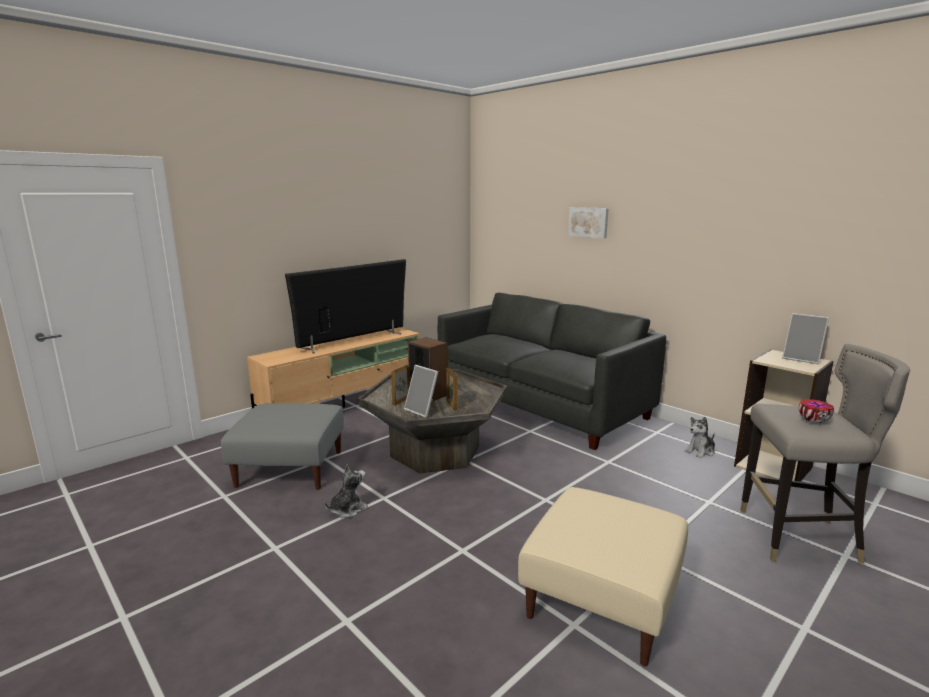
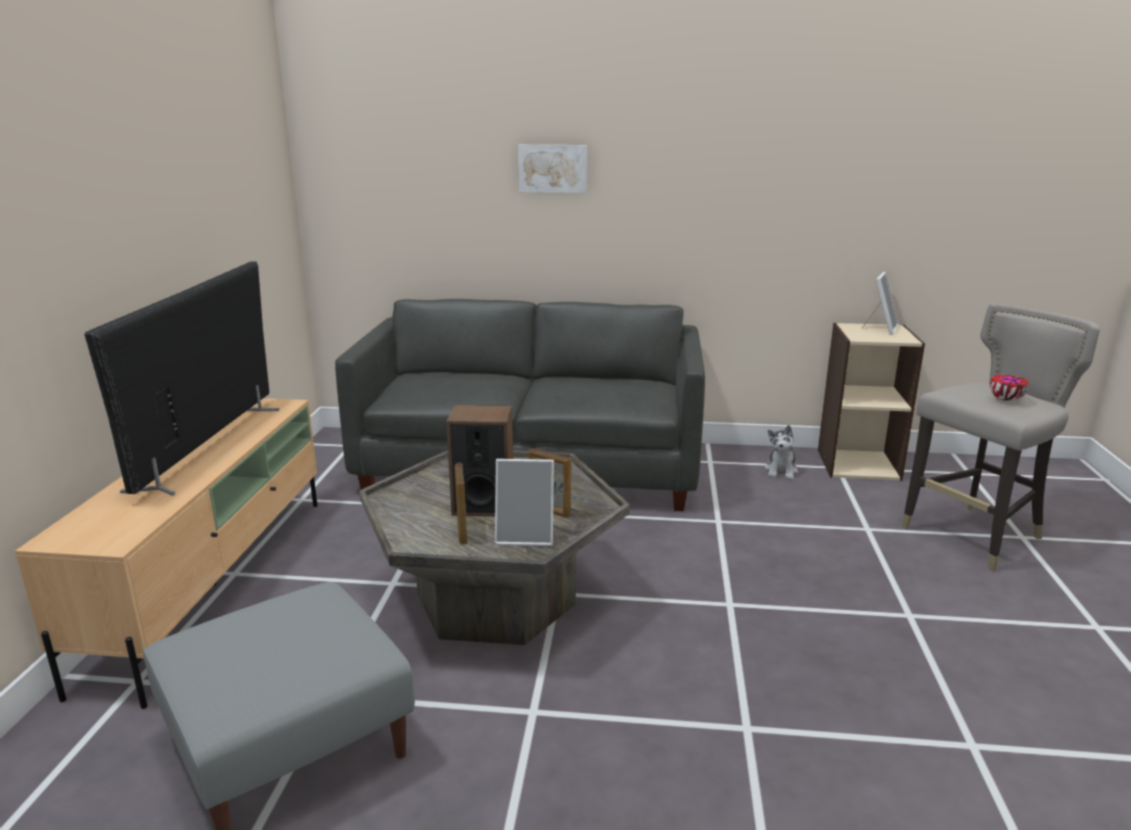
camera: 40 degrees left, 5 degrees up
plush toy [324,464,368,518] -> none
beige ottoman [518,487,688,666] -> none
picture frame [782,313,829,364] -> picture frame turned 60 degrees counterclockwise [862,272,899,335]

